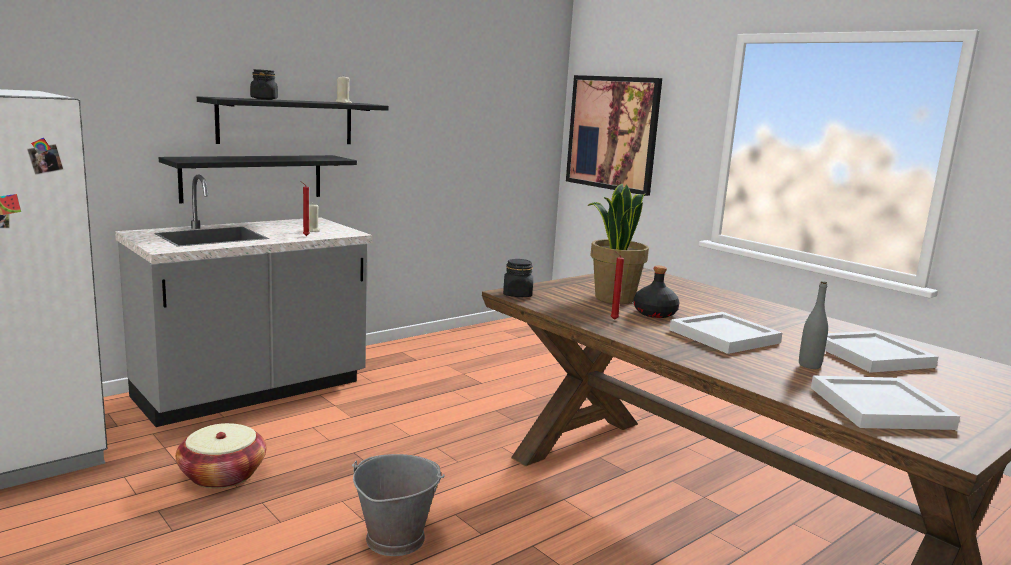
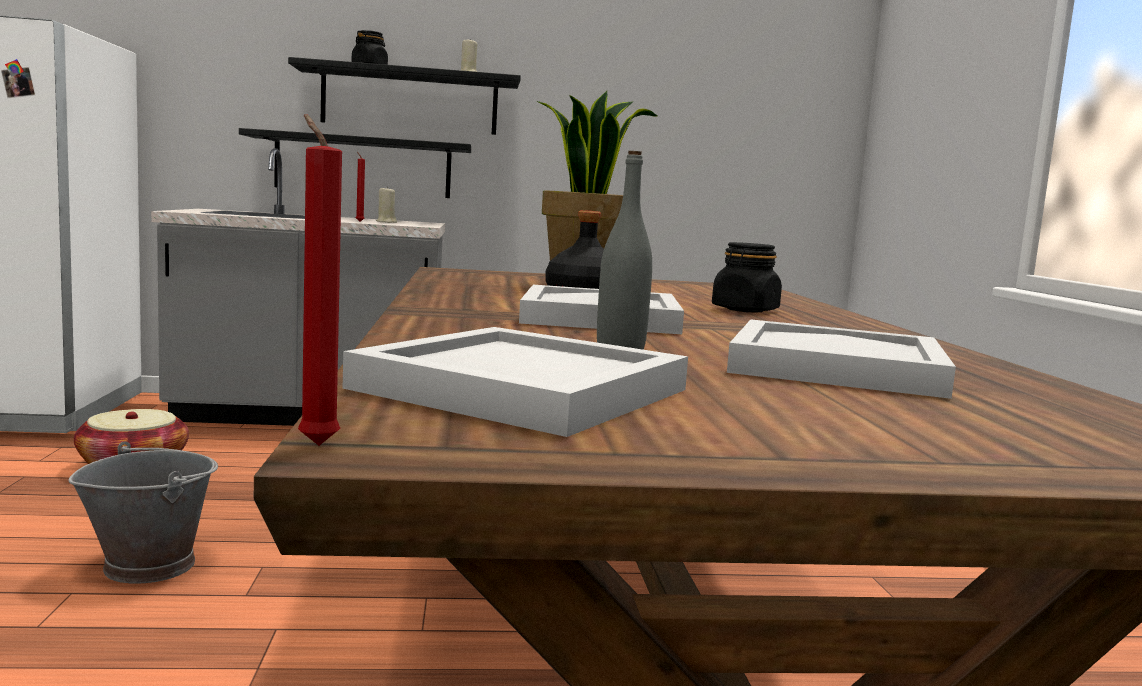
camera: 35 degrees right, 5 degrees down
black jar [503,259,533,297] -> black jar moved to [712,242,782,313]
picture [566,75,662,196] -> none
red candle [610,251,624,320] -> red candle moved to [298,114,342,445]

